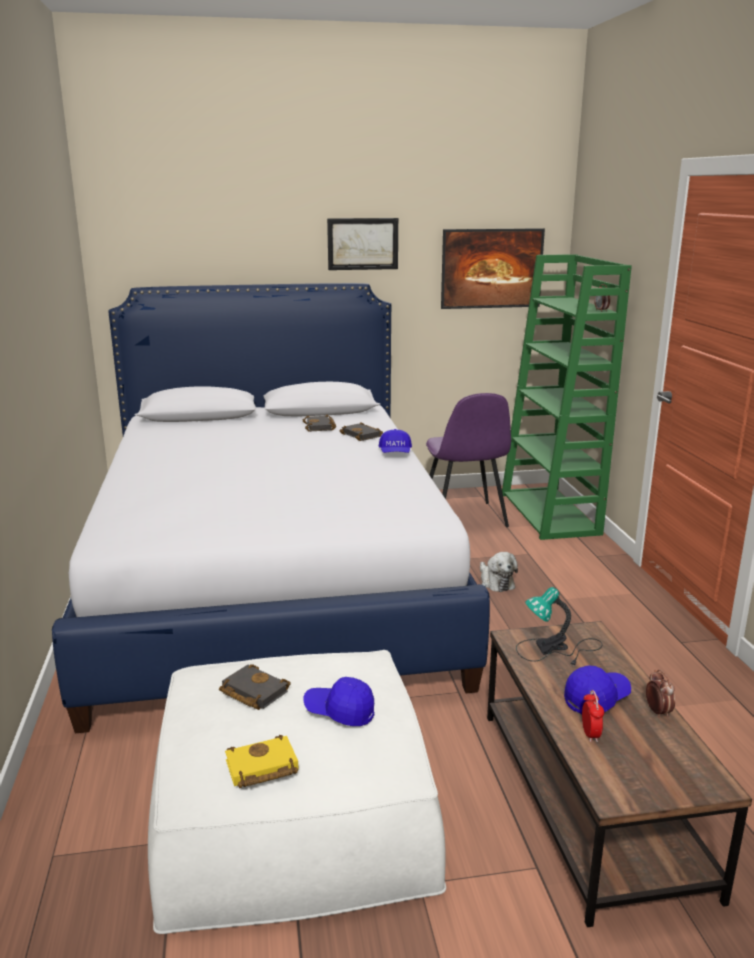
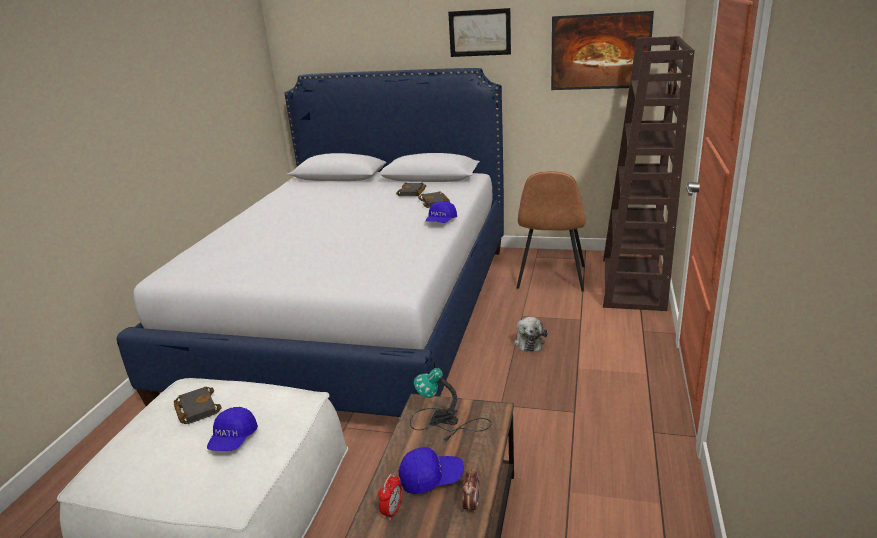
camera: 25 degrees right, 5 degrees up
yellow book [225,735,298,788] -> none
blue cap [303,677,374,726] -> blue cap turned 120 degrees counterclockwise [207,407,258,451]
purple chair [426,393,511,527] -> brown chair [517,171,585,292]
green bookcase [502,254,632,540] -> brown bookcase [603,36,695,311]

